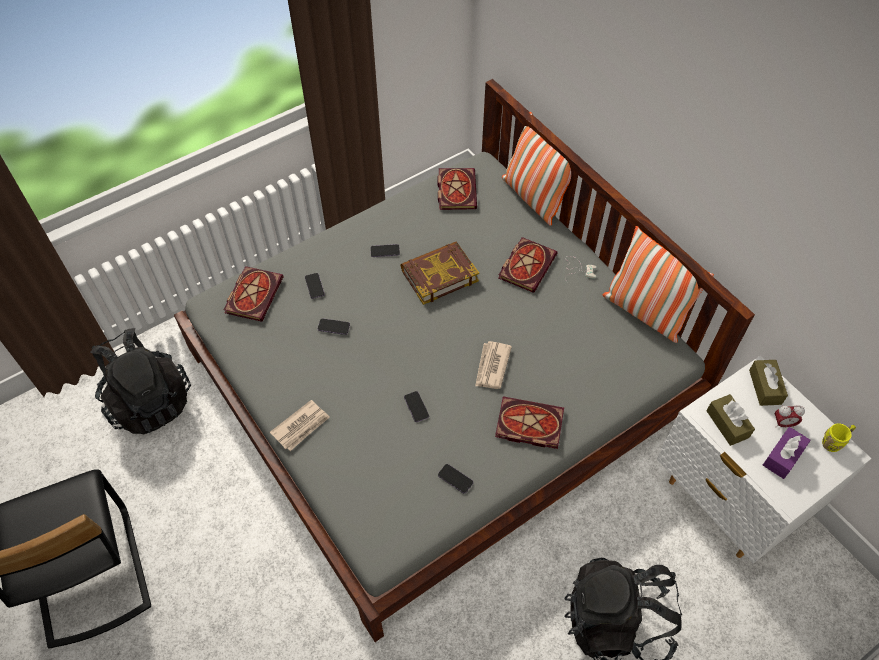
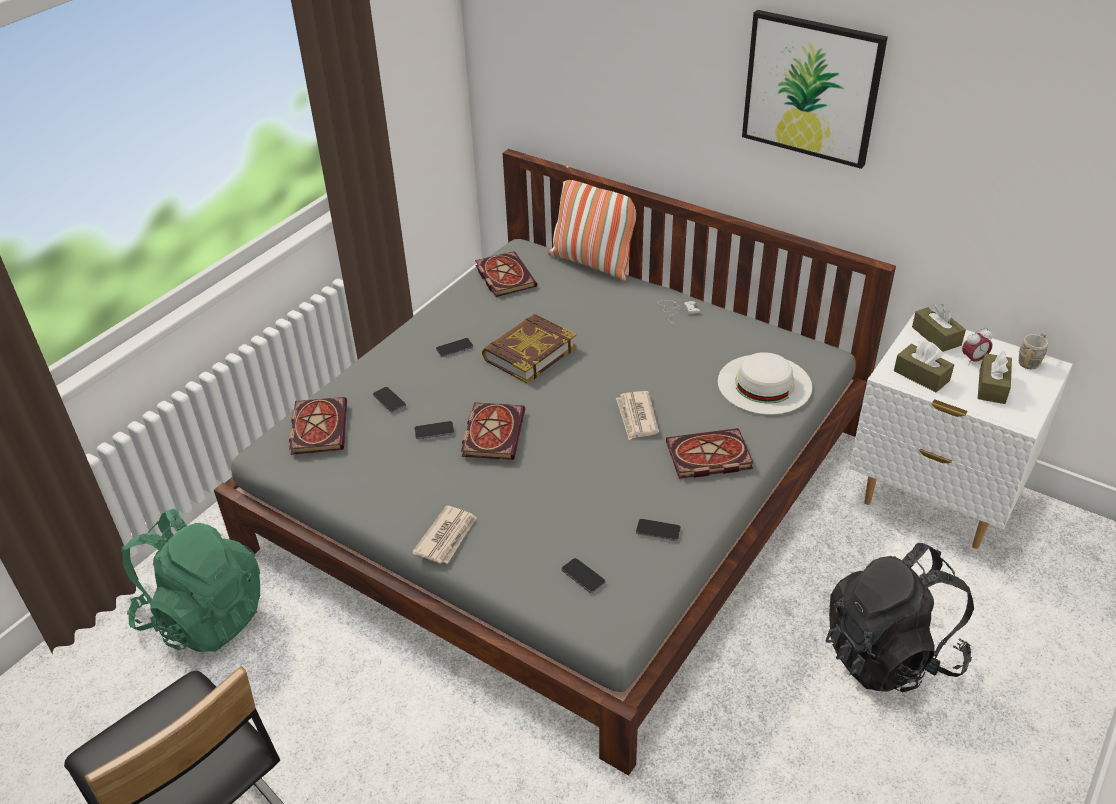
camera: 20 degrees left, 15 degrees down
black backpack [90,328,191,434] -> green backpack [121,508,260,652]
phone [404,391,429,422] -> phone moved to [562,558,605,593]
book [498,237,558,293] -> book moved to [461,402,525,460]
pillow [602,226,714,343] -> none
purple tissue box [763,427,811,479] -> brown tissue box [978,351,1012,404]
yellow mug [822,423,856,452] -> grey mug [1019,334,1048,369]
none -> white hat [718,352,812,415]
none -> picture [742,10,888,169]

